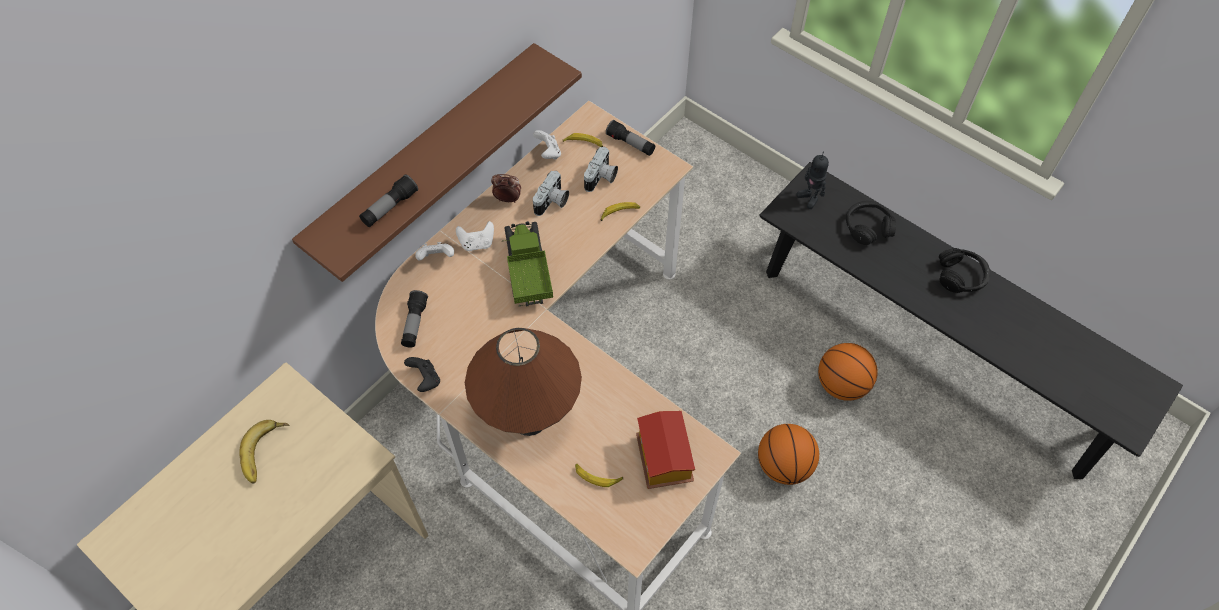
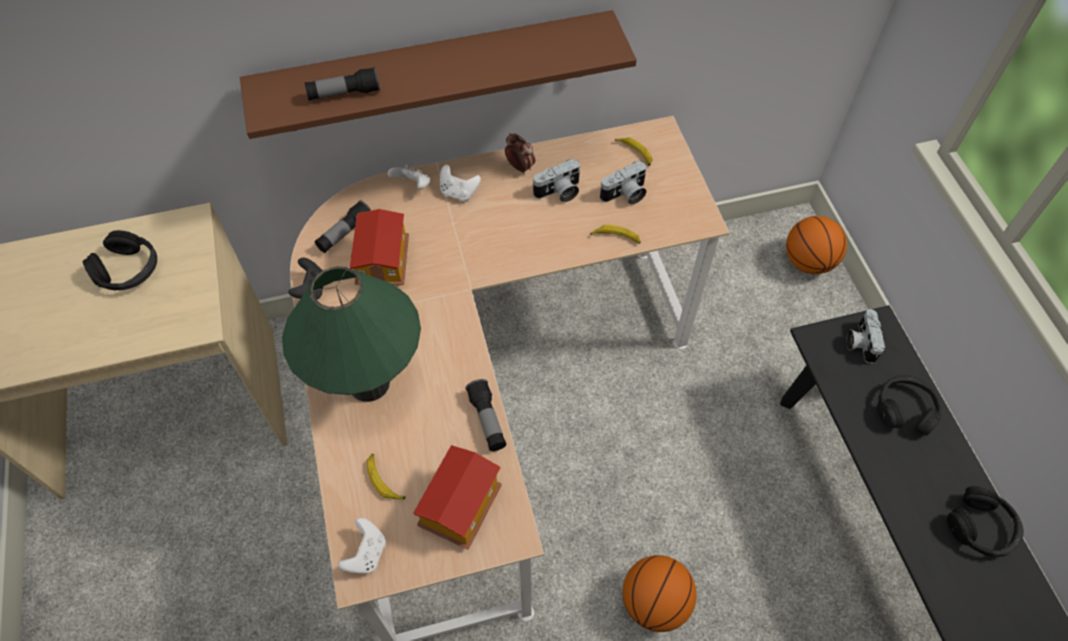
camera: 35 degrees right, 0 degrees up
banana [239,420,289,484] -> black headphones [82,230,157,290]
brown table lamp [465,328,582,436] -> green table lamp [282,266,421,402]
toy truck [502,221,553,306] -> none
white game controller [533,130,561,159] -> white game controller moved to [338,518,386,574]
flashlight [606,120,655,156] -> flashlight moved to [466,379,506,451]
toy robot [797,151,829,209] -> camera [846,309,885,364]
basketball [818,343,878,401] -> basketball moved to [786,216,847,274]
none -> toy house [350,209,409,285]

